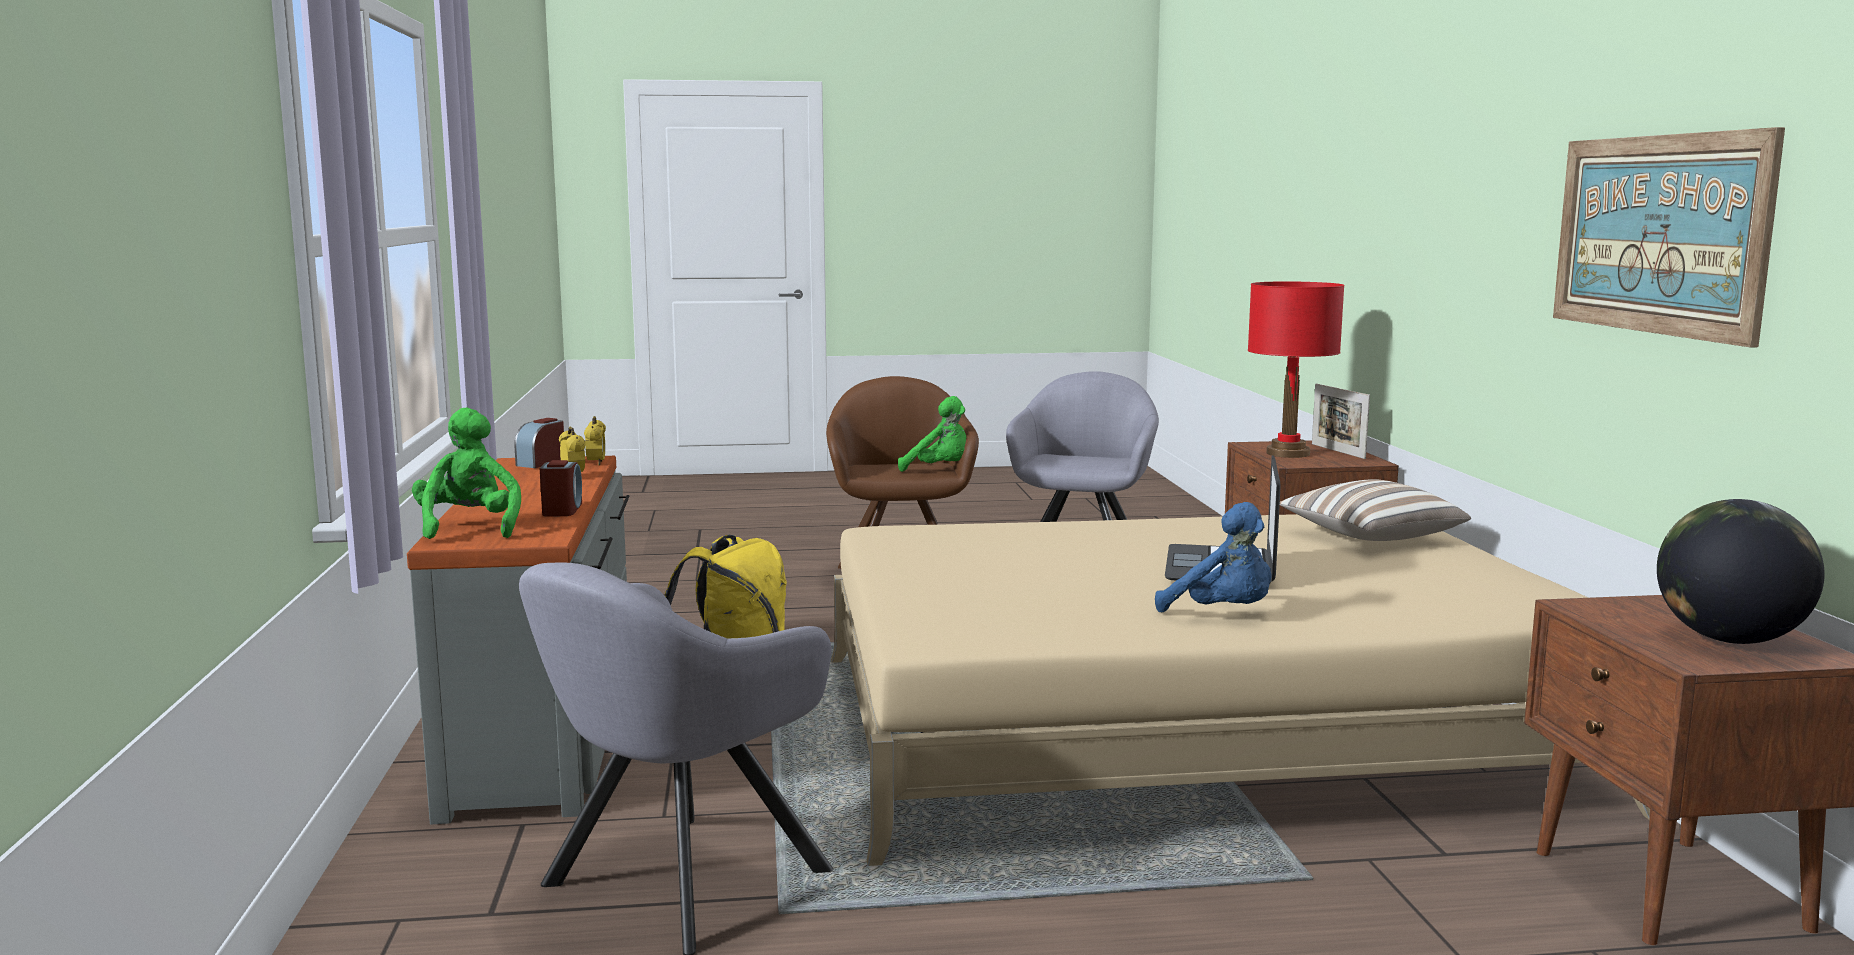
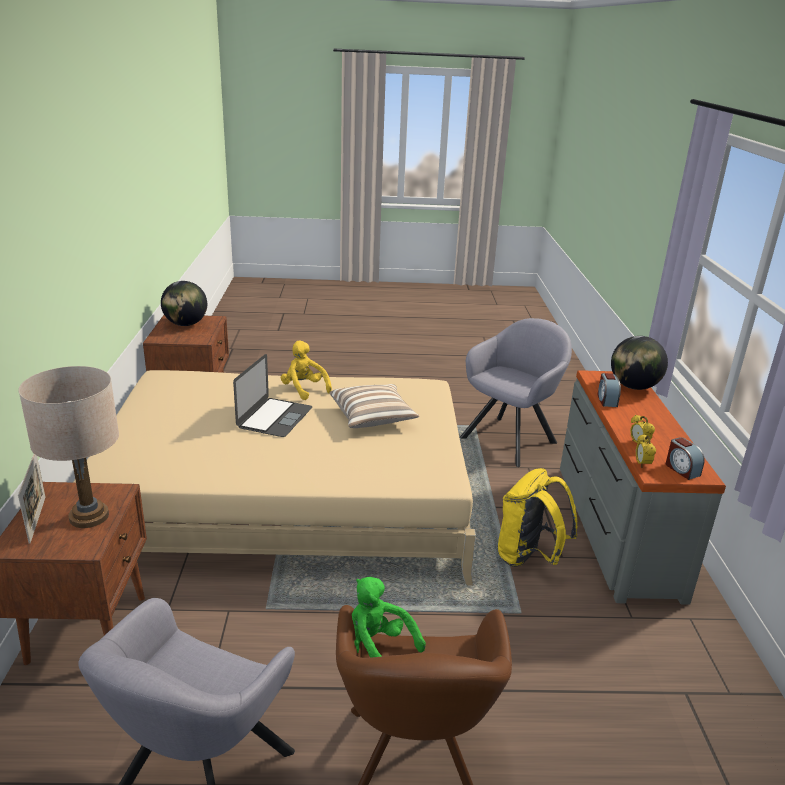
camera: 175 degrees left, 15 degrees up
green plush toy [412,408,521,539] -> globe [611,336,668,390]
alarm clock [514,418,564,468] -> alarm clock turned 120 degrees clockwise [666,437,705,480]
blue plush toy [1155,502,1272,612] -> yellow plush toy [281,340,332,400]
red table lamp [1248,281,1345,458] -> beige table lamp [19,366,119,528]
pillow [1280,479,1471,541] -> pillow moved to [330,384,419,428]
picture [1553,127,1785,347] -> none

